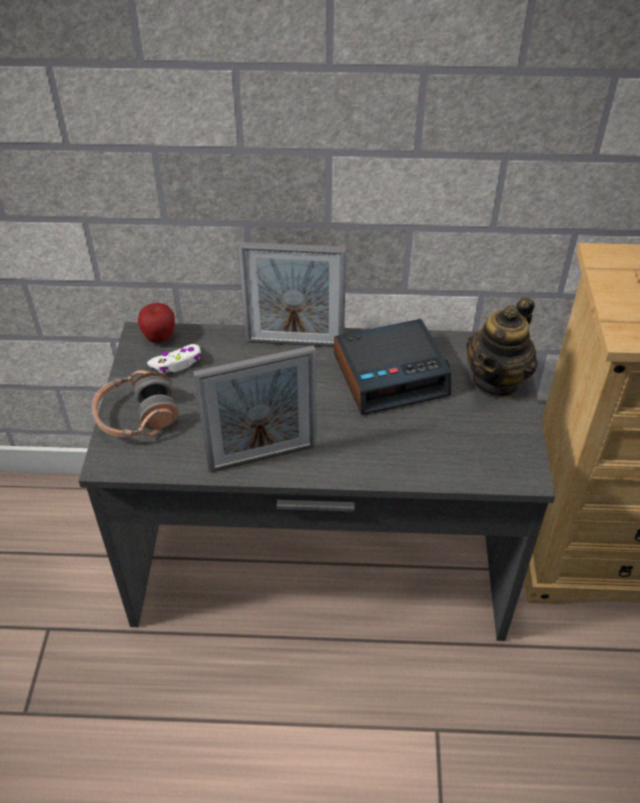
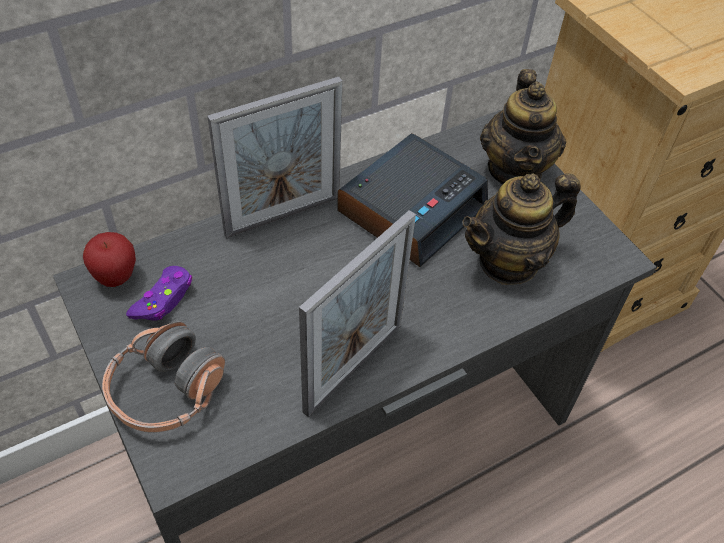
camera: 35 degrees left, 5 degrees up
white game controller [147,344,201,373] -> purple game controller [126,266,192,321]
none -> teapot [463,173,581,285]

